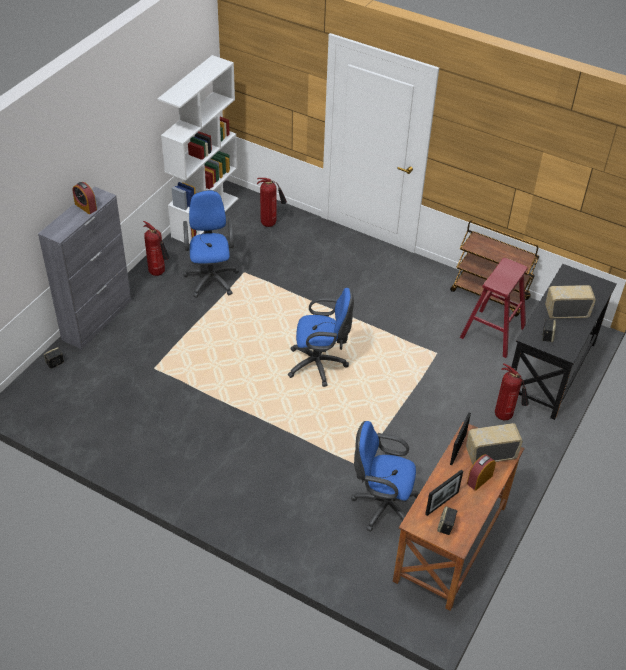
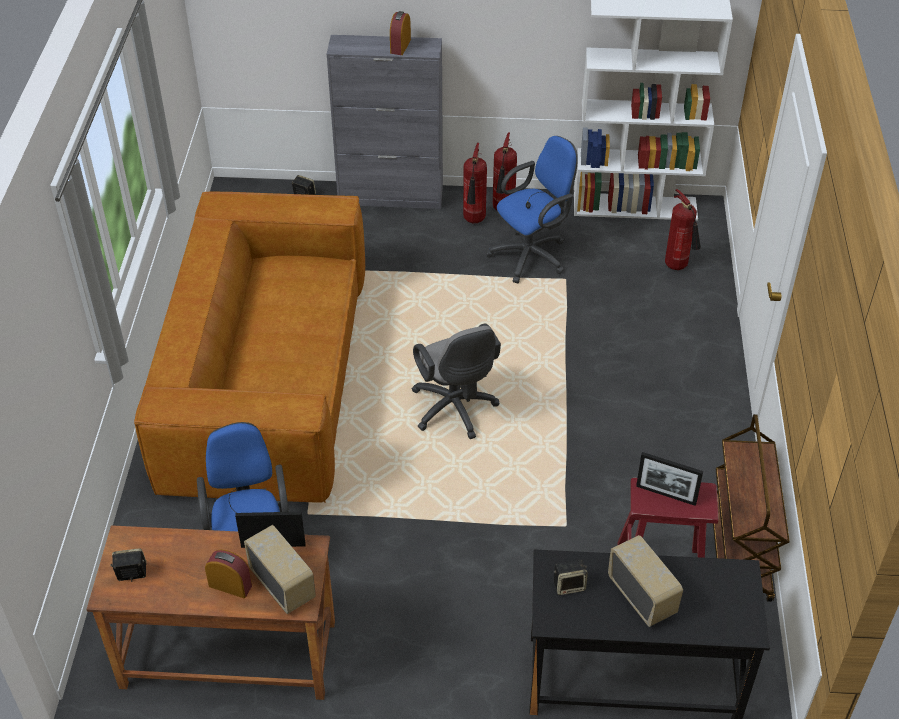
camera: 65 degrees right, 0 degrees up
blue office chair [288,288,354,387] -> grey office chair [411,324,501,439]
picture frame [425,469,463,516] -> picture frame moved to [636,452,703,506]
fire extinguisher [495,364,529,420] -> fire extinguisher moved to [463,143,487,223]
none -> brown sofa [134,192,365,503]

